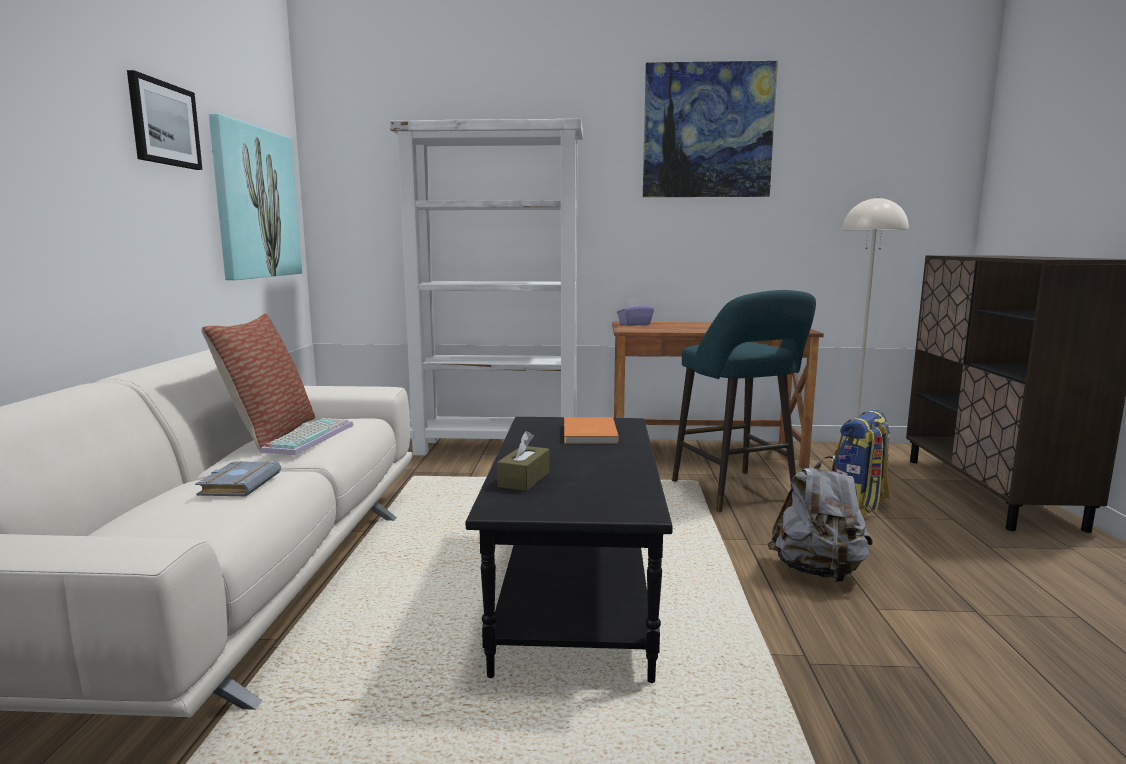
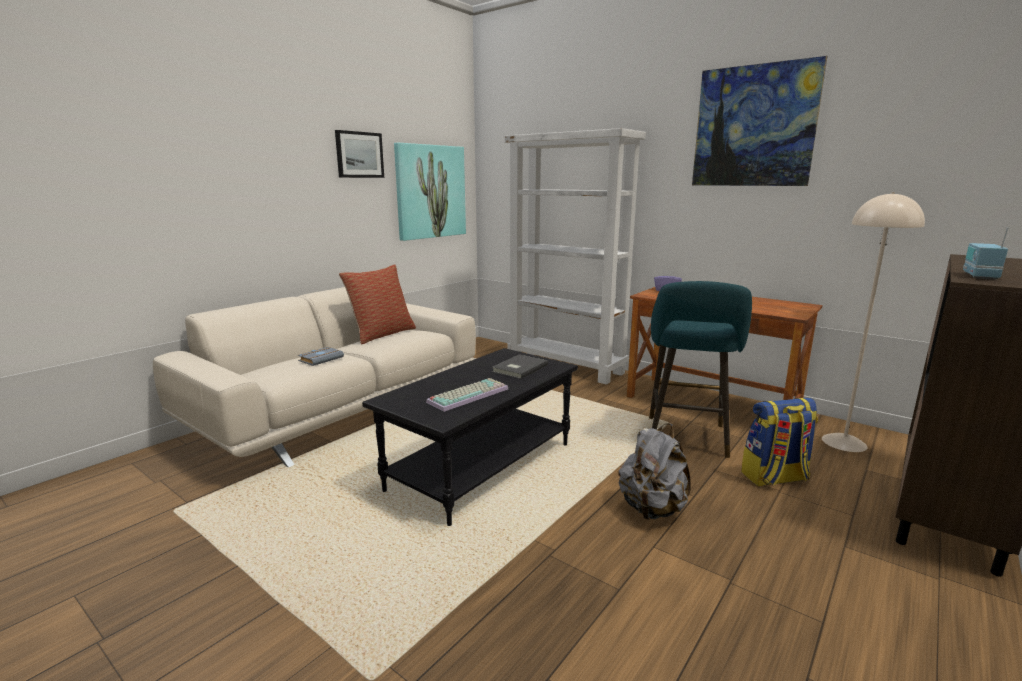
camera: 35 degrees right, 5 degrees up
keyboard [260,418,354,455] -> keyboard moved to [426,378,508,412]
brown tissue box [497,431,550,491] -> none
orange book [564,417,619,444] -> grey book [492,355,548,379]
none -> radio [963,227,1009,279]

